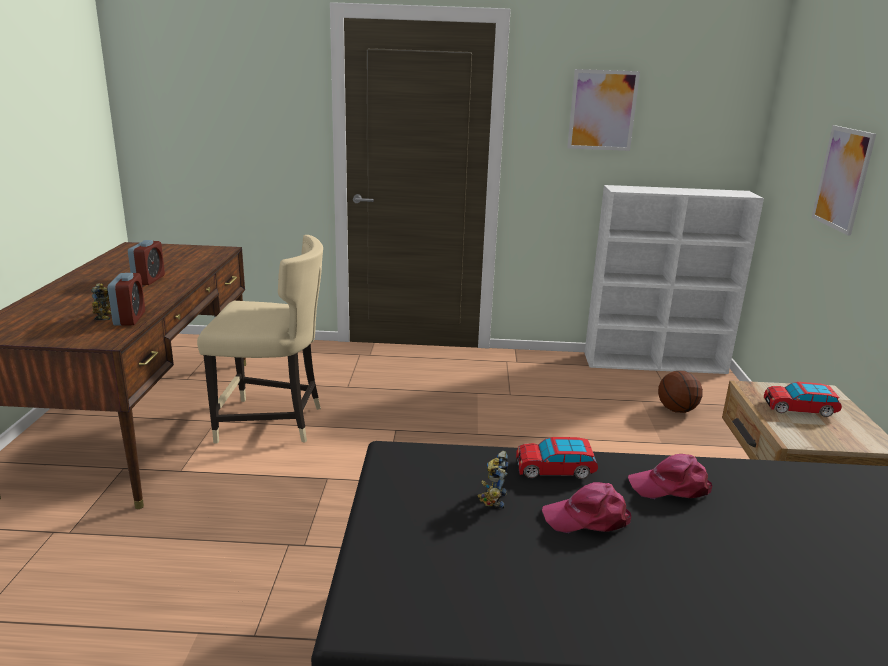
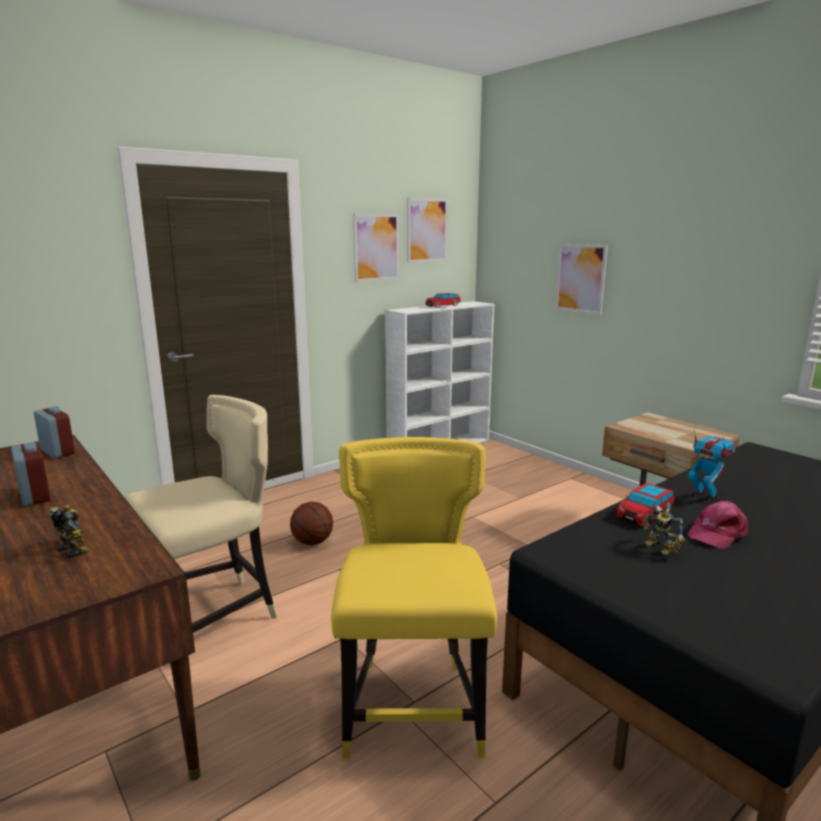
camera: 40 degrees left, 5 degrees down
alarm clock [108,273,145,326] -> alarm clock moved to [34,406,75,458]
pink cap [628,454,712,499] -> toy robot [688,430,735,501]
basketball [658,371,703,413] -> basketball moved to [290,502,333,545]
toy car [764,382,842,417] -> toy car moved to [426,293,461,308]
none -> yellow chair [331,437,497,759]
none -> picture [407,197,448,263]

